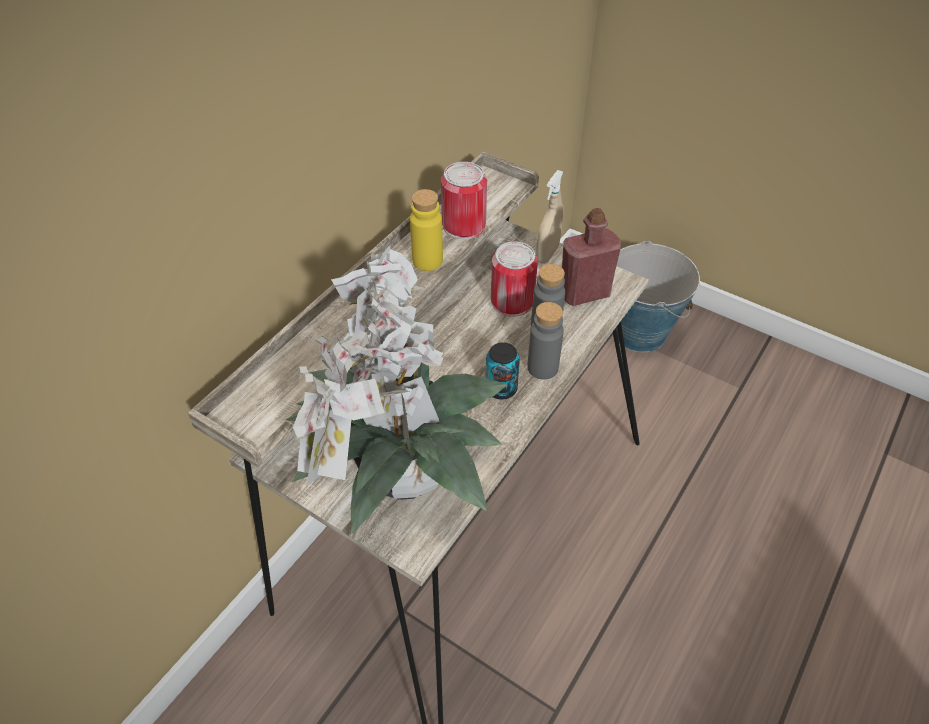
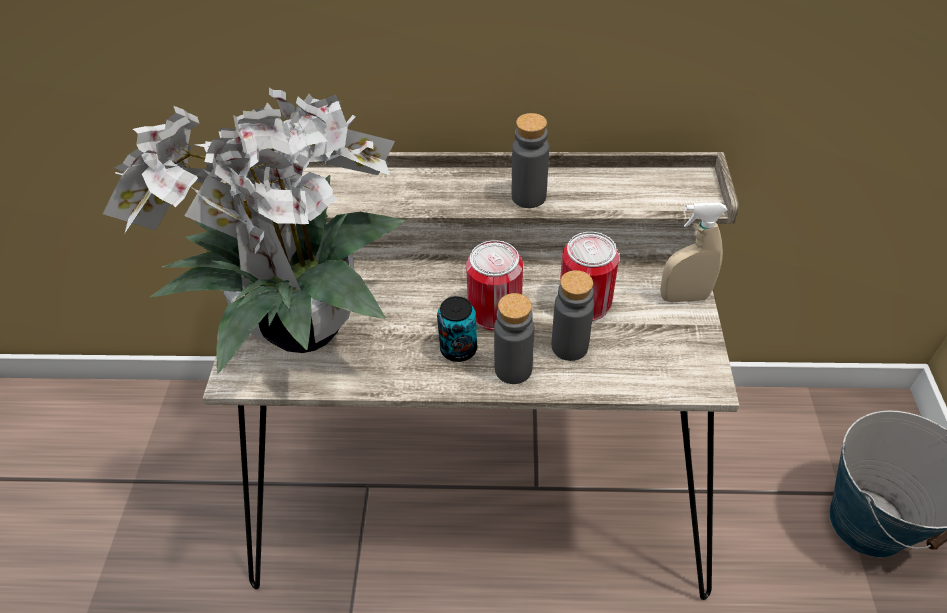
camera: 60 degrees right, 0 degrees up
yellow bottle [410,189,443,271] -> grey bottle [512,113,549,208]
can [441,162,487,239] -> can moved to [466,240,523,331]
red bottle [562,208,621,306] -> none

